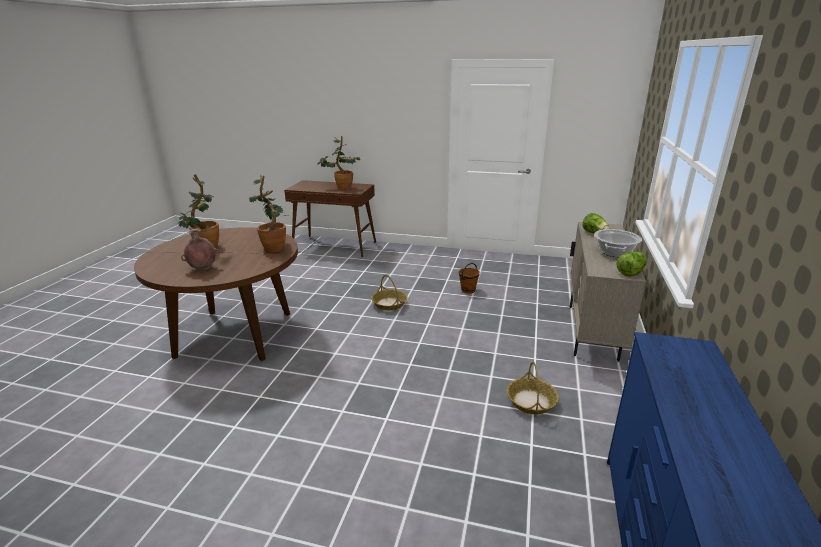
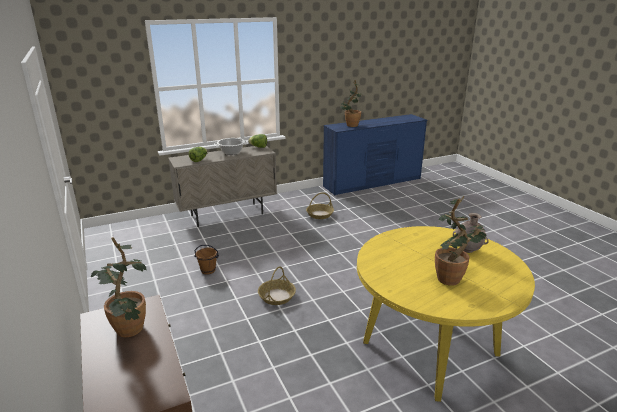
camera: 130 degrees left, 0 degrees up
brown dining table [134,227,298,361] -> yellow dining table [357,226,535,402]
potted plant [249,175,288,252] -> potted plant moved to [340,80,361,127]

